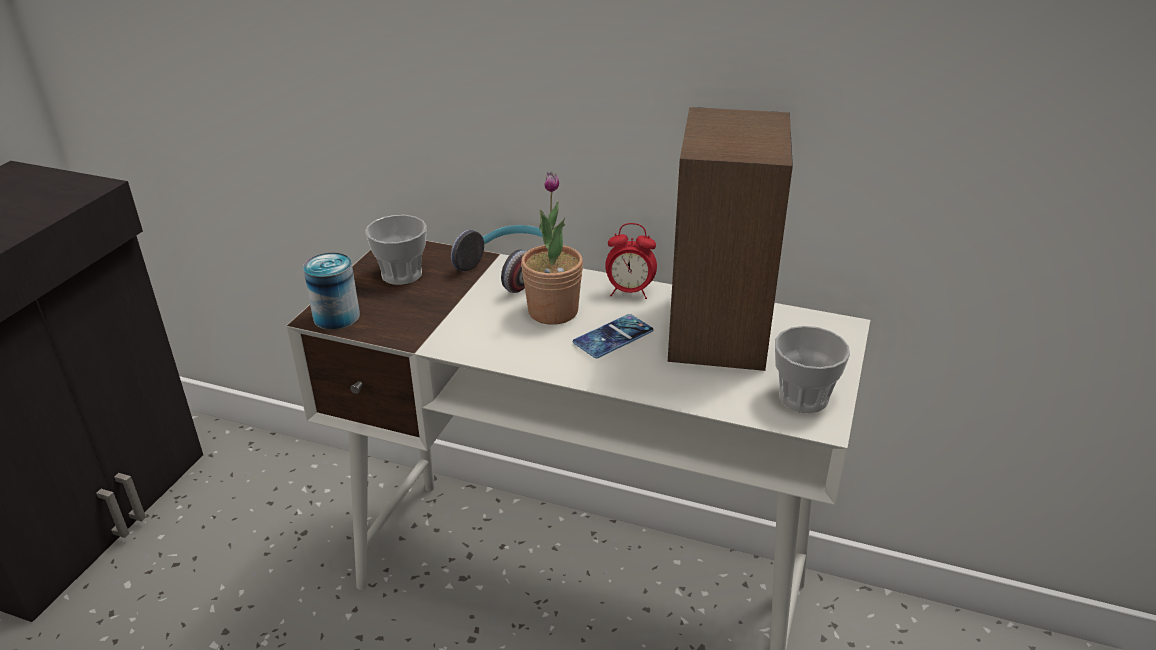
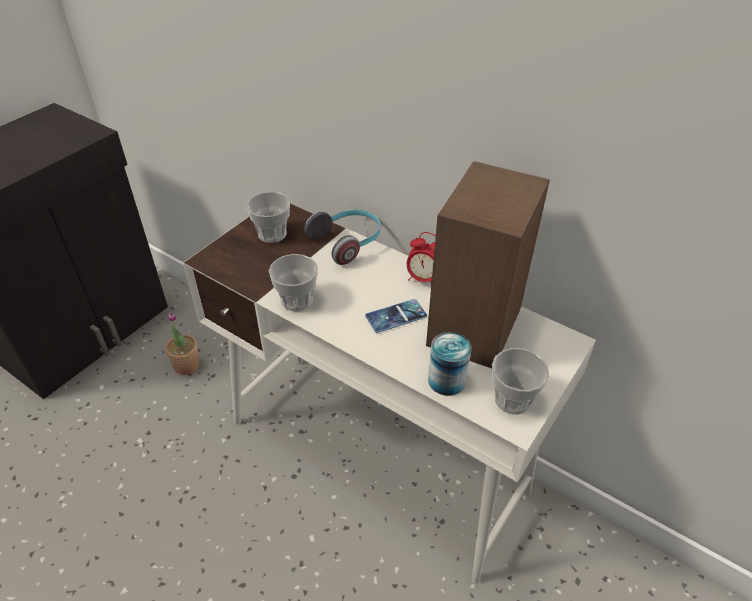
camera: 15 degrees right, 10 degrees up
can [303,253,360,330] -> can moved to [428,332,471,396]
potted plant [521,172,583,325] -> potted plant moved to [165,312,200,375]
none -> cup [269,254,318,312]

